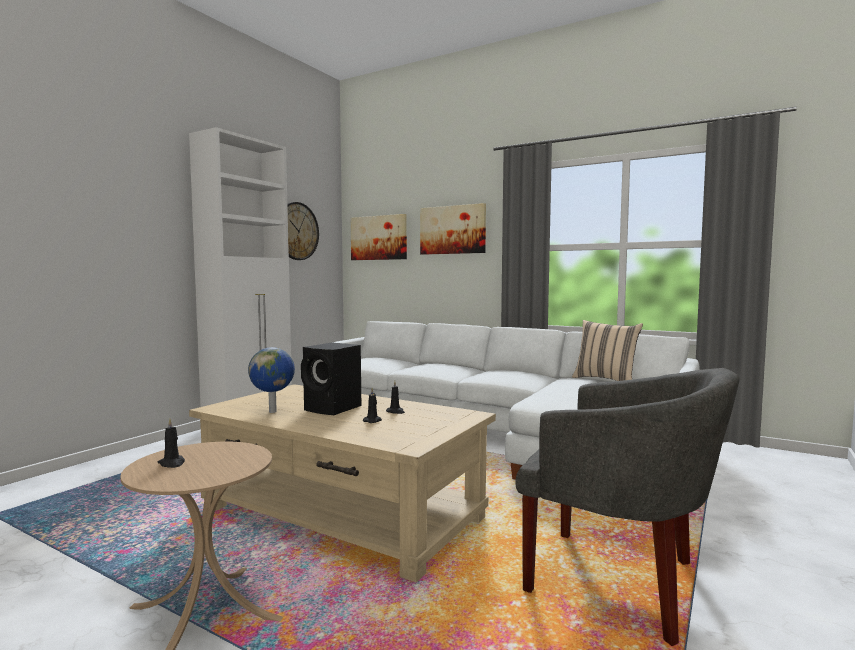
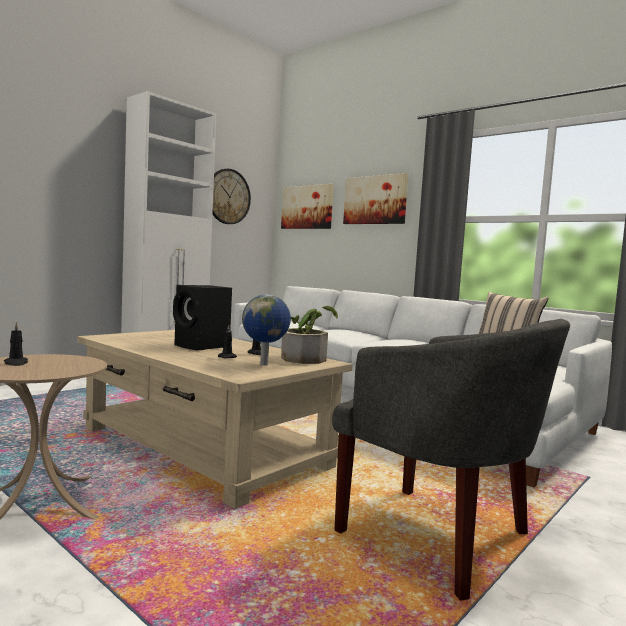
camera: 10 degrees right, 0 degrees up
globe [248,347,295,413] -> globe moved to [242,294,291,366]
none -> potted plant [281,306,338,364]

